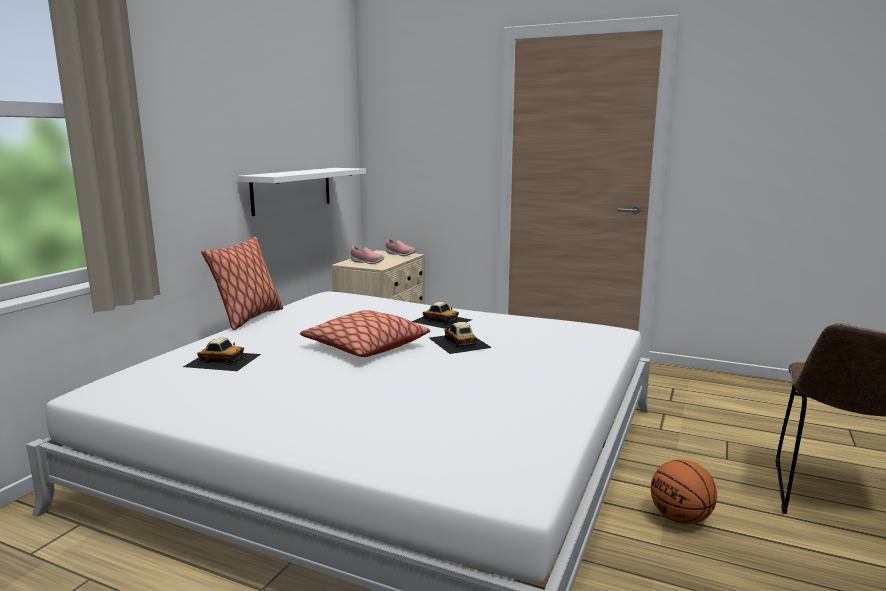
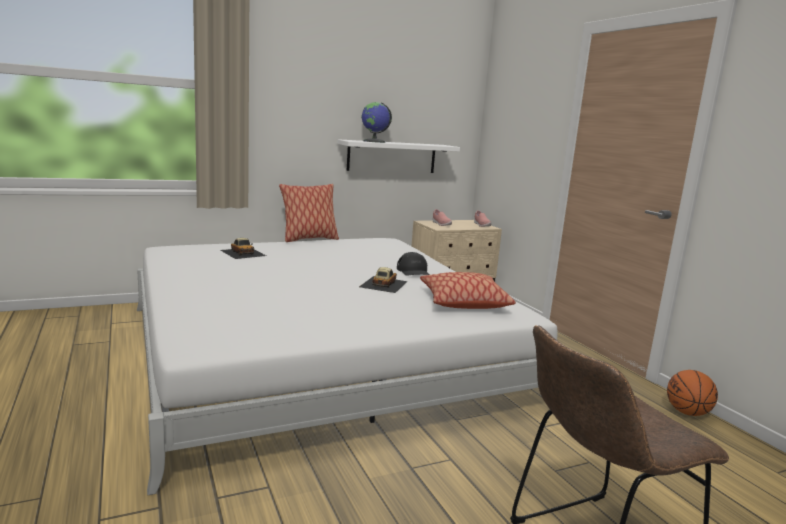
camera: 40 degrees right, 0 degrees up
pillow [300,310,430,357] -> pillow moved to [420,272,516,309]
toy car [412,302,472,329] -> black cap [397,252,430,276]
basketball [651,459,717,525] -> basketball moved to [667,370,718,416]
none -> globe [361,102,392,143]

